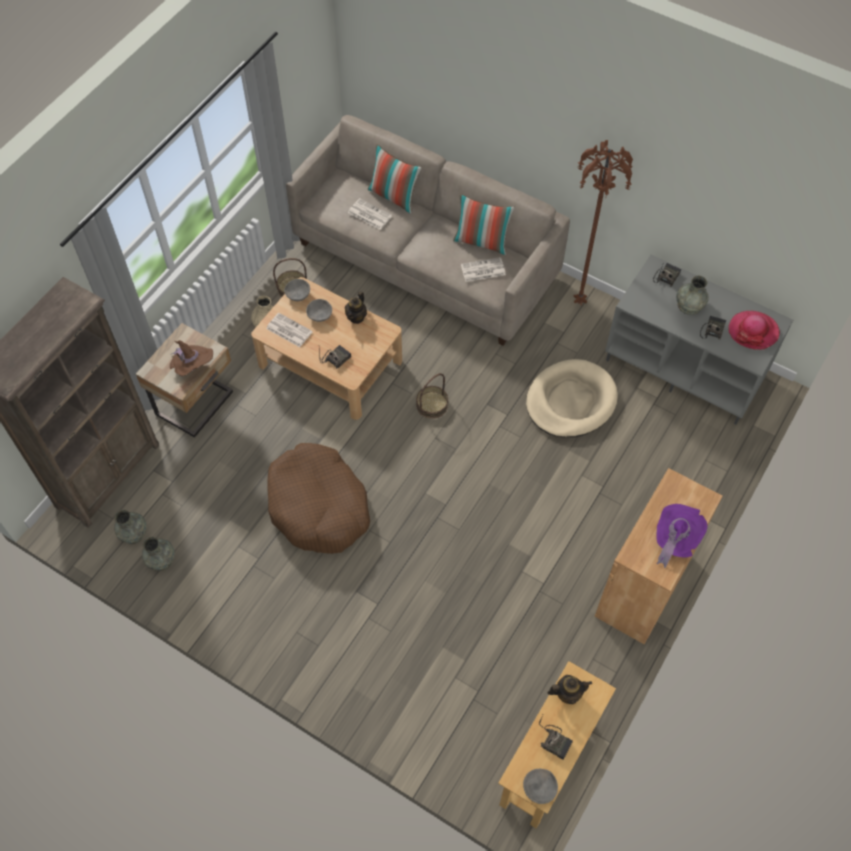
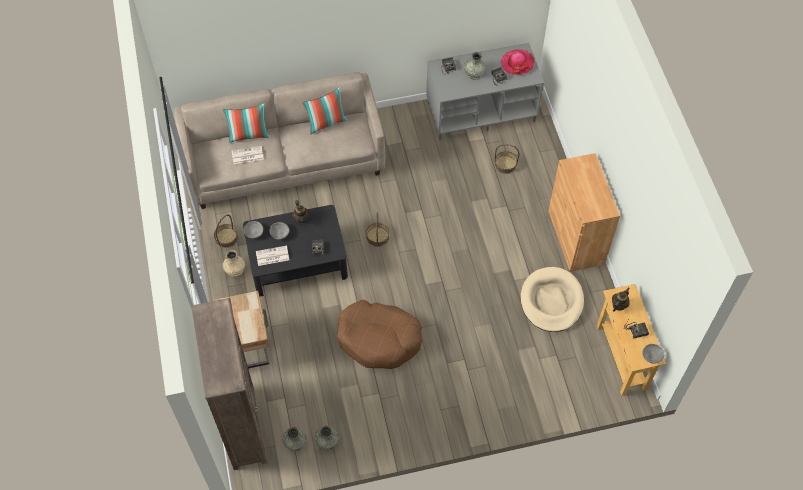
camera: 45 degrees left, 0 degrees up
brown hat [170,340,213,376] -> none
beige coffee table [251,277,402,420] -> black coffee table [243,205,348,296]
newspaper [461,257,506,282] -> none
beige dog bed [526,359,618,437] -> beige dog bed moved to [521,267,584,332]
brown floor lamp [574,140,633,305] -> none
purple hat [656,504,708,568] -> none
none -> basket [495,144,519,174]

